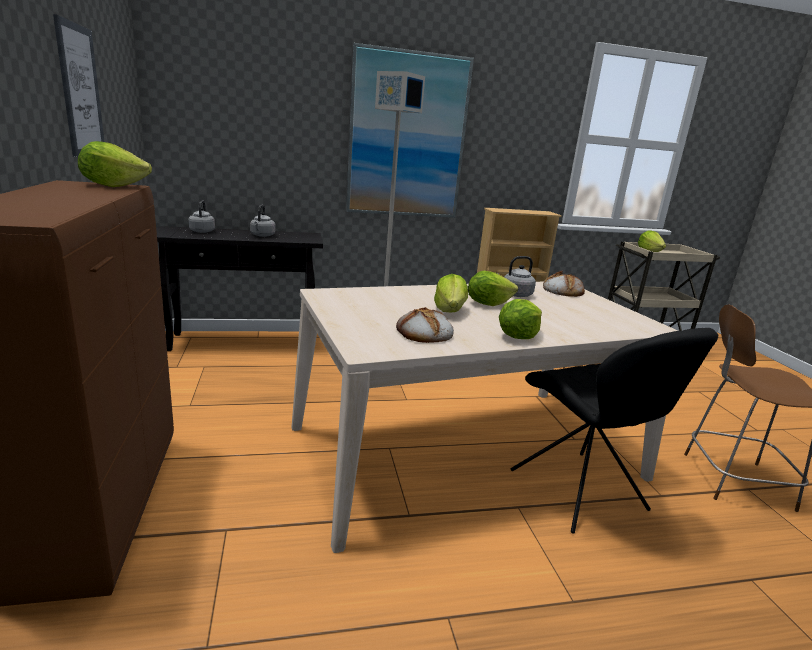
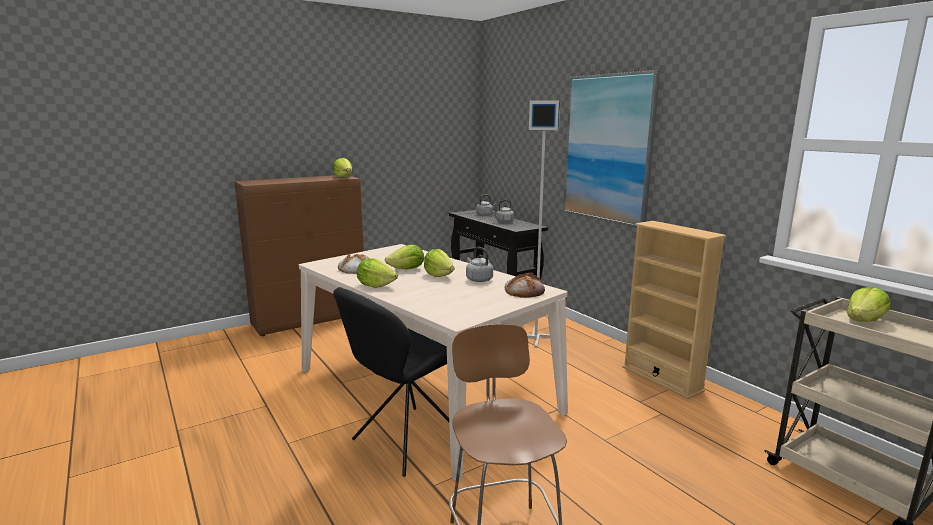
camera: 70 degrees right, 5 degrees down
picture [53,14,104,157] -> none

